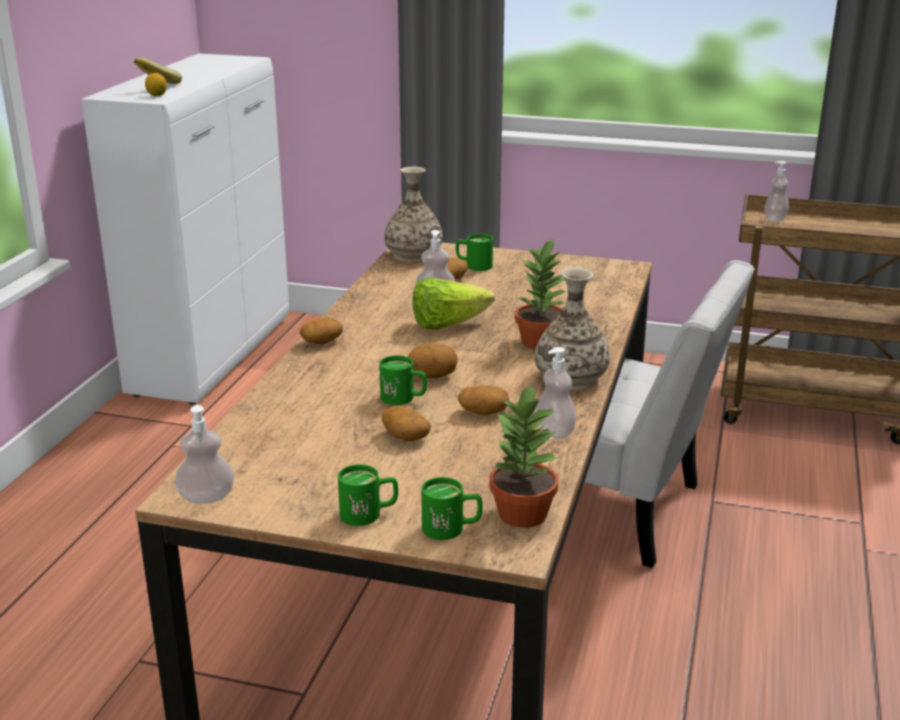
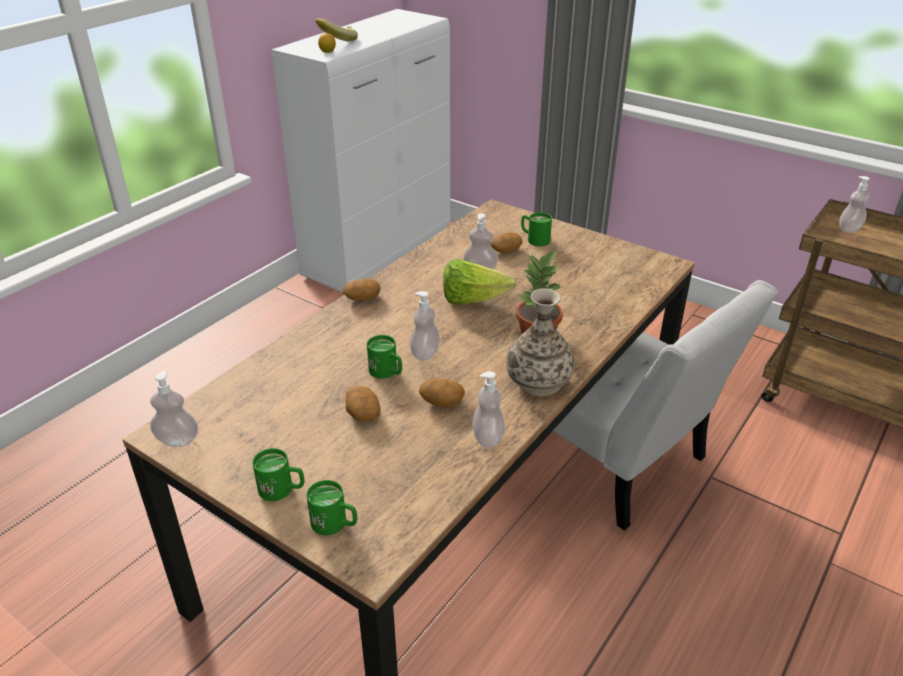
camera: 20 degrees right, 10 degrees up
vase [384,167,443,263] -> none
potato [408,342,458,378] -> soap dispenser [410,291,440,361]
potted plant [489,383,560,528] -> none

